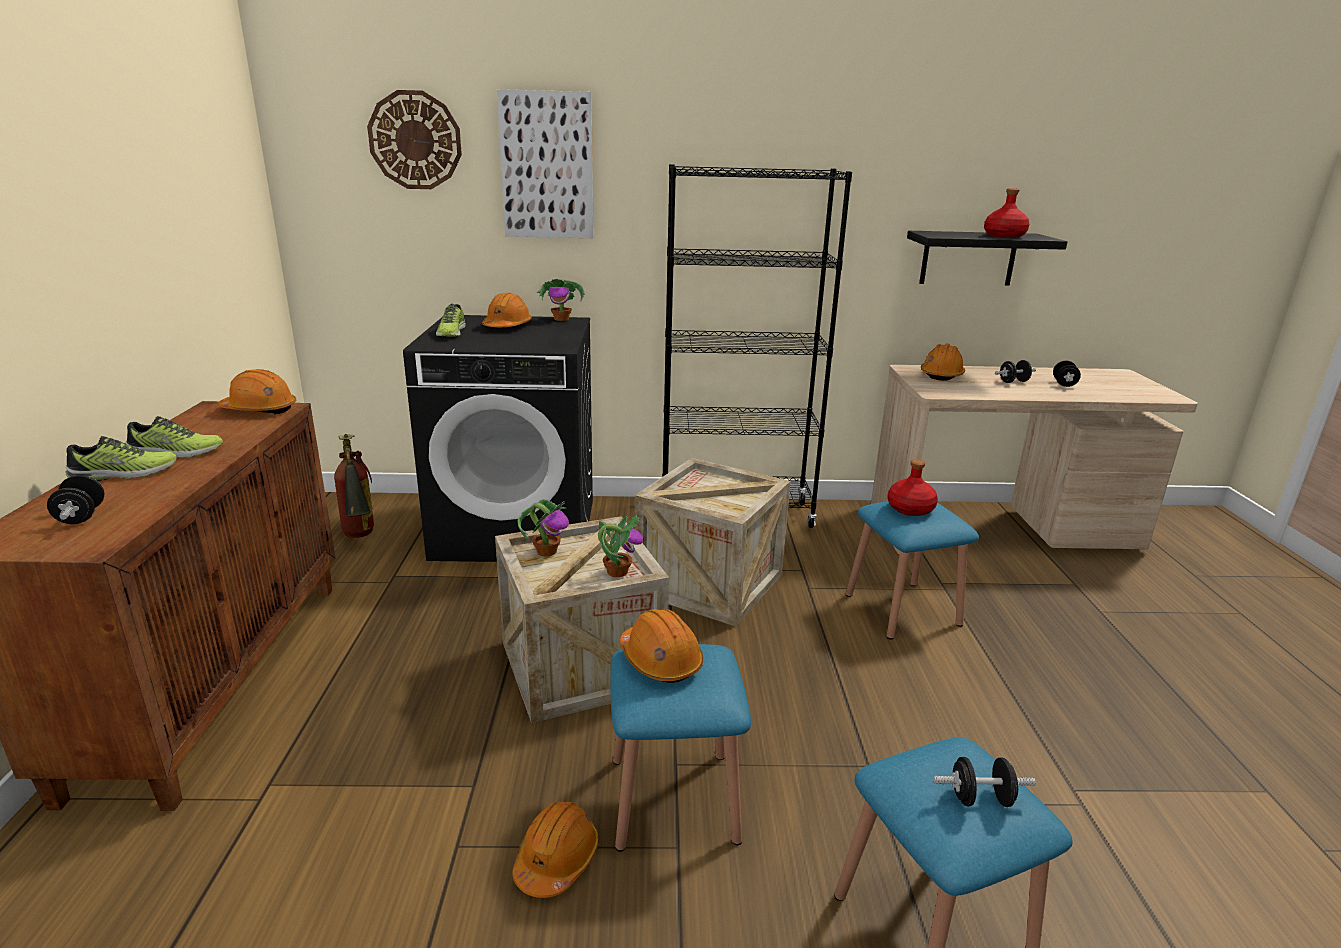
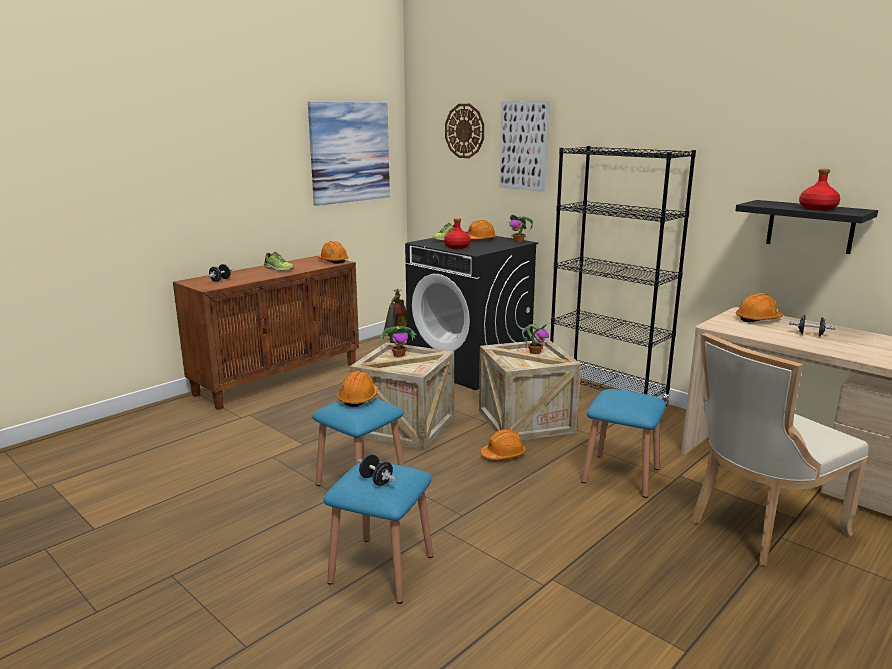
camera: 45 degrees right, 5 degrees down
shoe [66,436,177,481] -> none
orange hard hat [512,801,599,898] -> orange hard hat moved to [480,429,526,460]
potted plant [598,516,643,577] -> potted plant moved to [522,324,549,354]
red bottle [887,459,938,516] -> red bottle moved to [444,218,471,249]
black dumbbell [1053,361,1081,387] -> none
none -> picture [308,101,390,206]
none -> beige chair [691,333,869,566]

